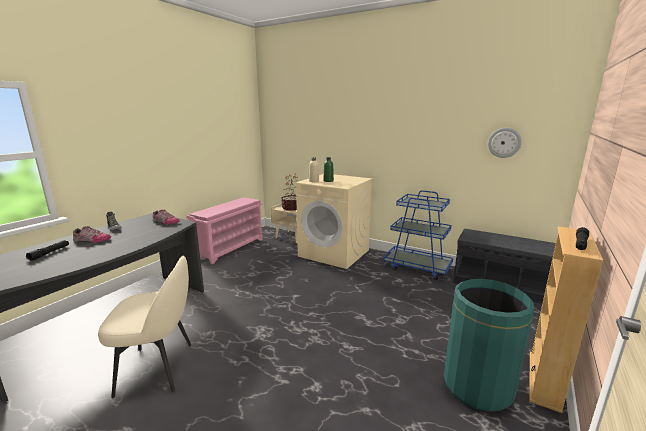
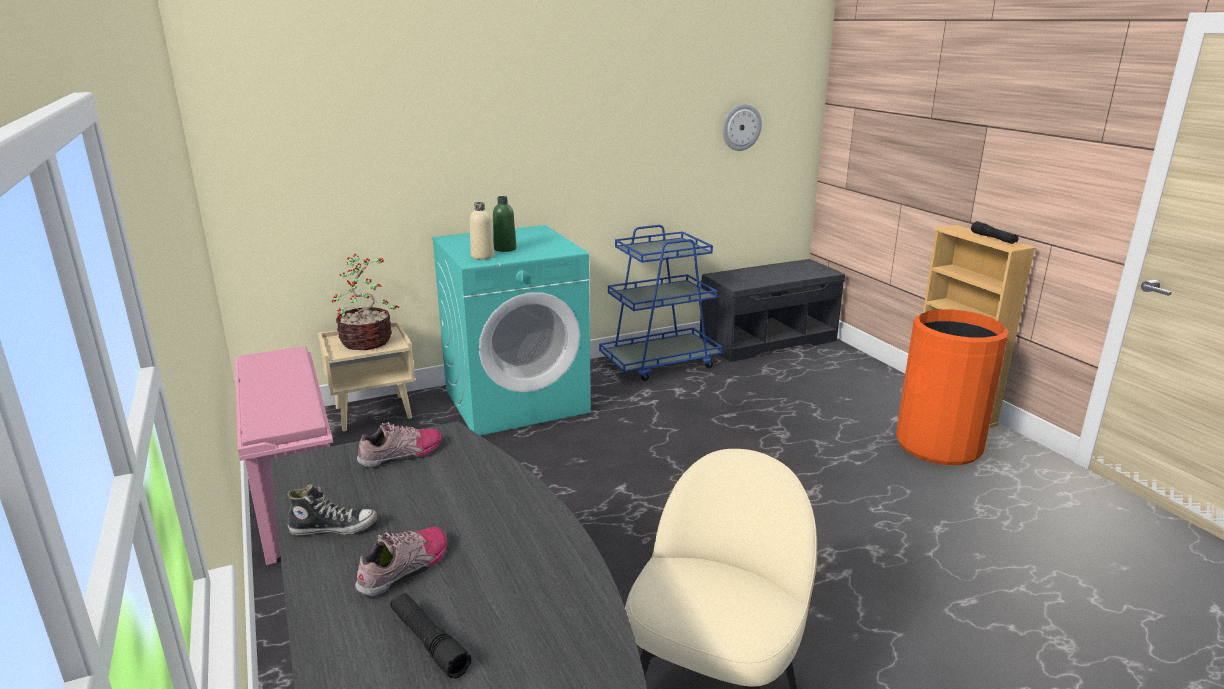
camera: 55 degrees left, 5 degrees up
beige washing machine [296,174,372,269] -> turquoise washing machine [432,225,591,435]
green trash can [444,279,535,412] -> orange trash can [896,309,1009,465]

